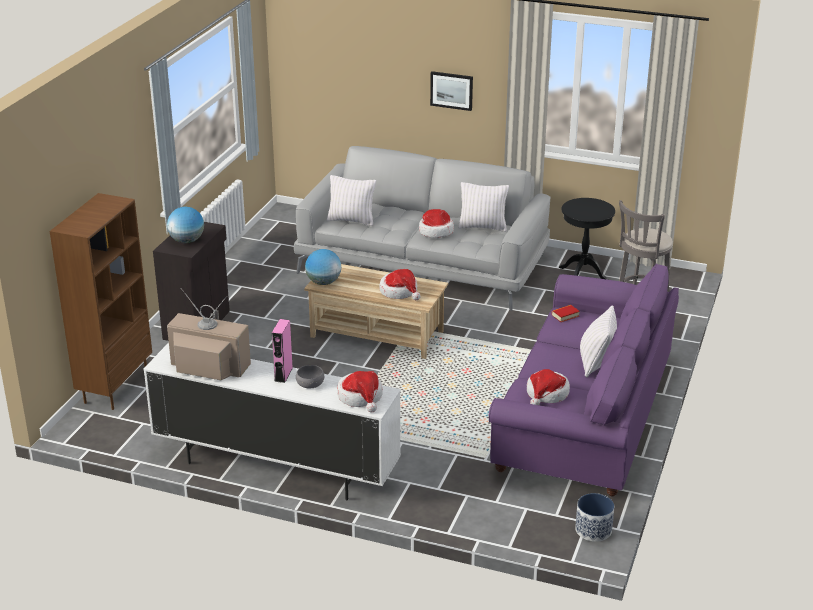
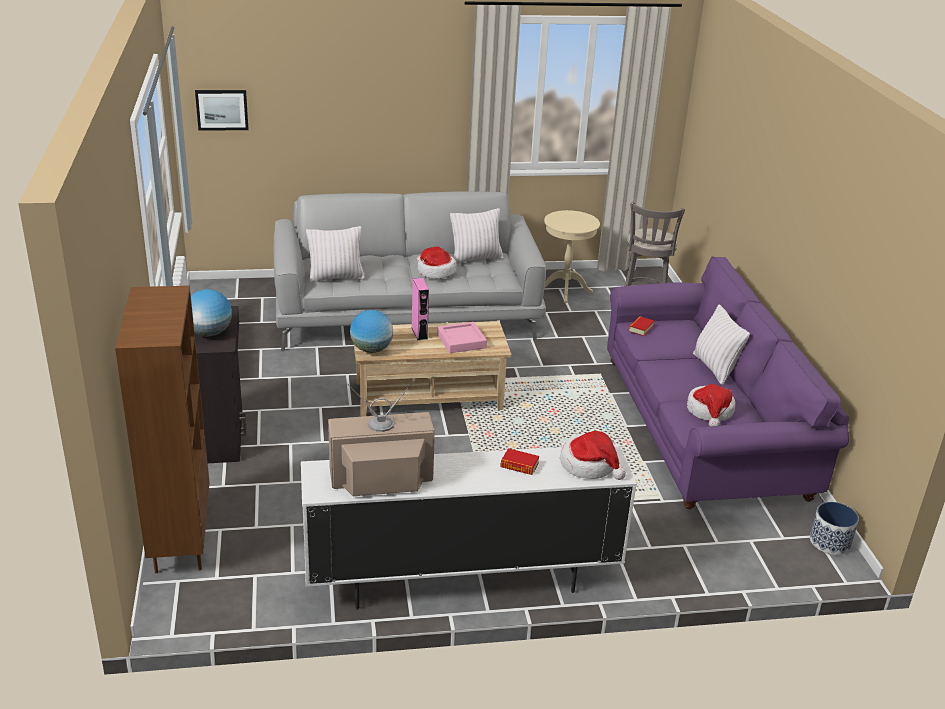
camera: 30 degrees left, 0 degrees up
pink speaker [272,319,293,383] -> pink speaker moved to [411,278,429,340]
grey bowl [296,365,324,388] -> book [500,448,539,475]
hat [380,269,420,300] -> pink tray [437,322,487,353]
picture [430,71,473,111] -> picture moved to [195,90,248,131]
black side table [559,198,615,280] -> beige side table [544,210,600,303]

